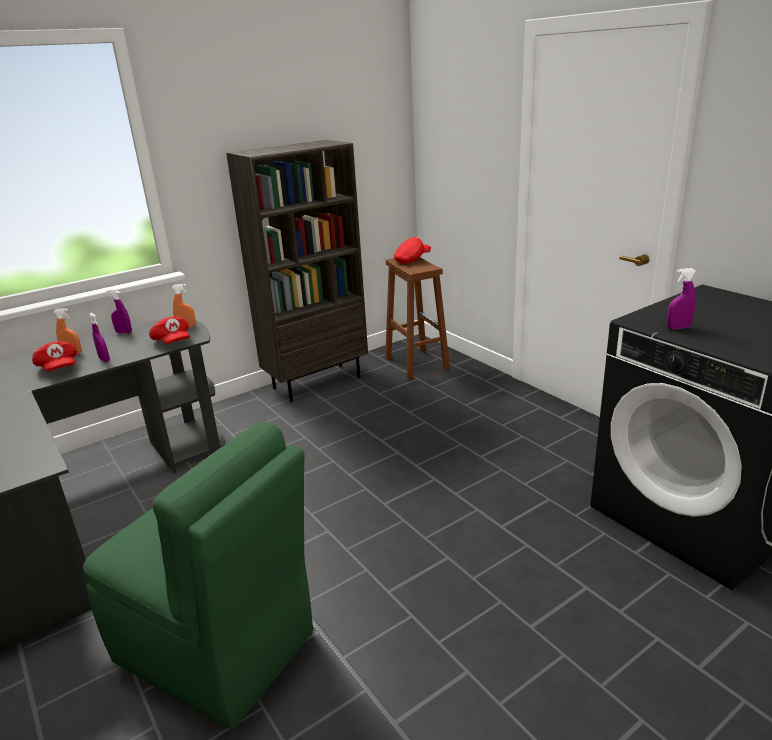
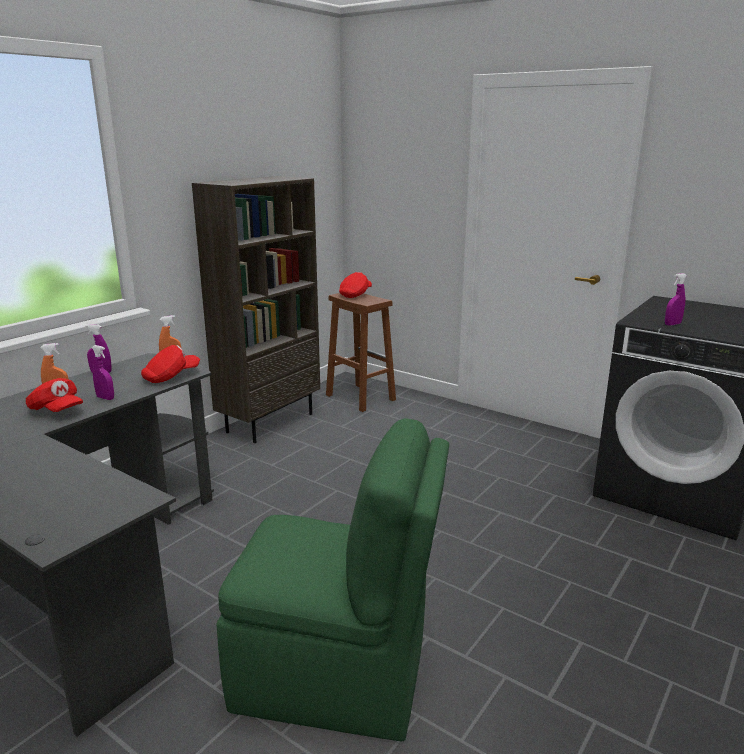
camera: 20 degrees left, 5 degrees down
red cap [149,316,190,344] -> red cap turned 75 degrees counterclockwise [141,345,200,383]

